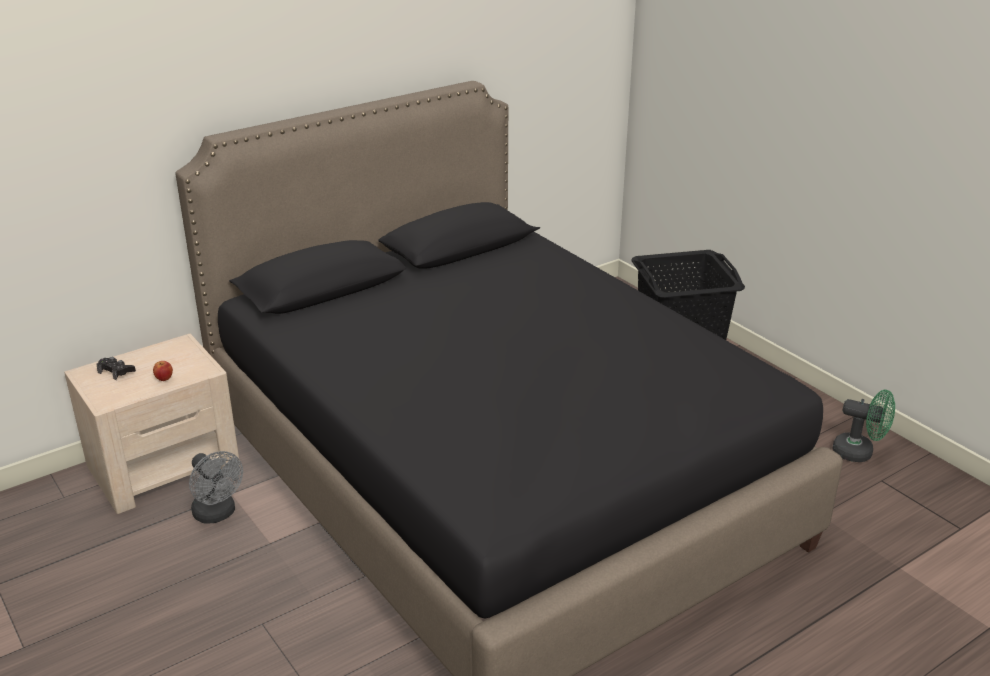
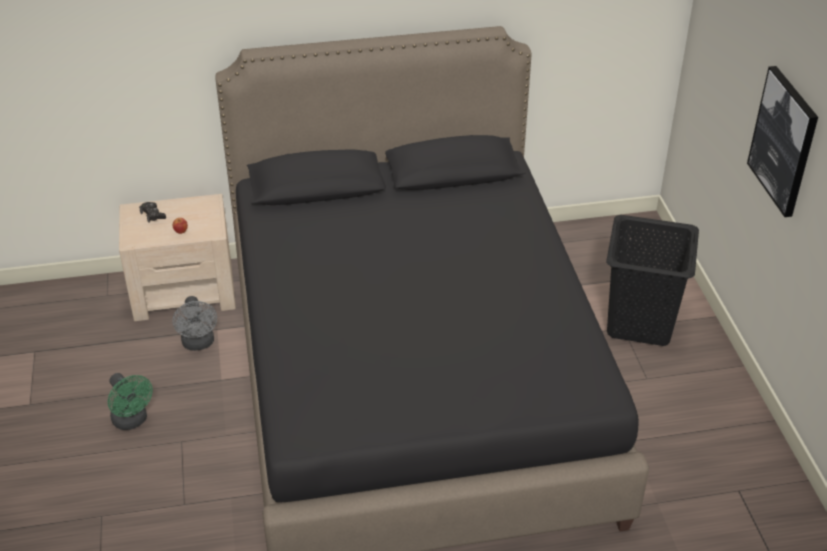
camera: 25 degrees right, 10 degrees up
green fan [832,390,895,462] -> green fan moved to [108,373,153,430]
none -> picture [747,66,818,217]

